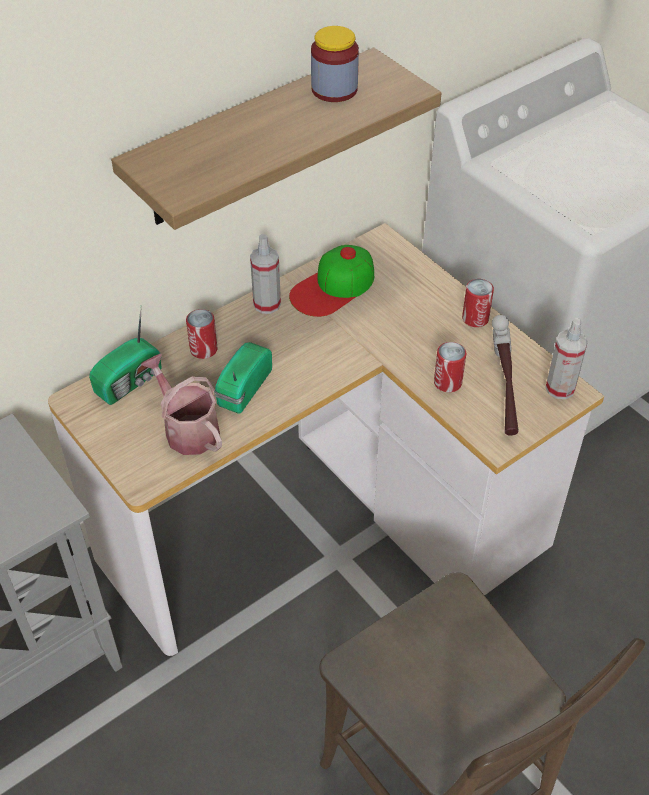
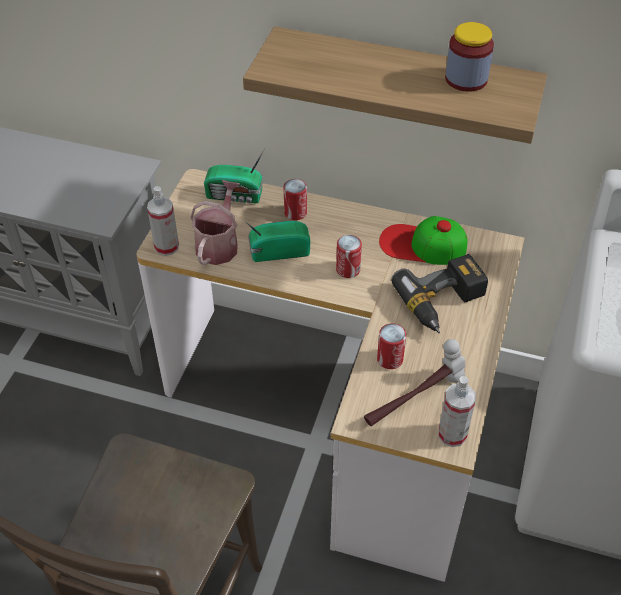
camera: 55 degrees right, 0 degrees up
spray bottle [250,234,281,314] -> spray bottle moved to [147,186,179,256]
can [462,279,494,327] -> can moved to [336,235,362,278]
none -> power drill [391,254,488,333]

